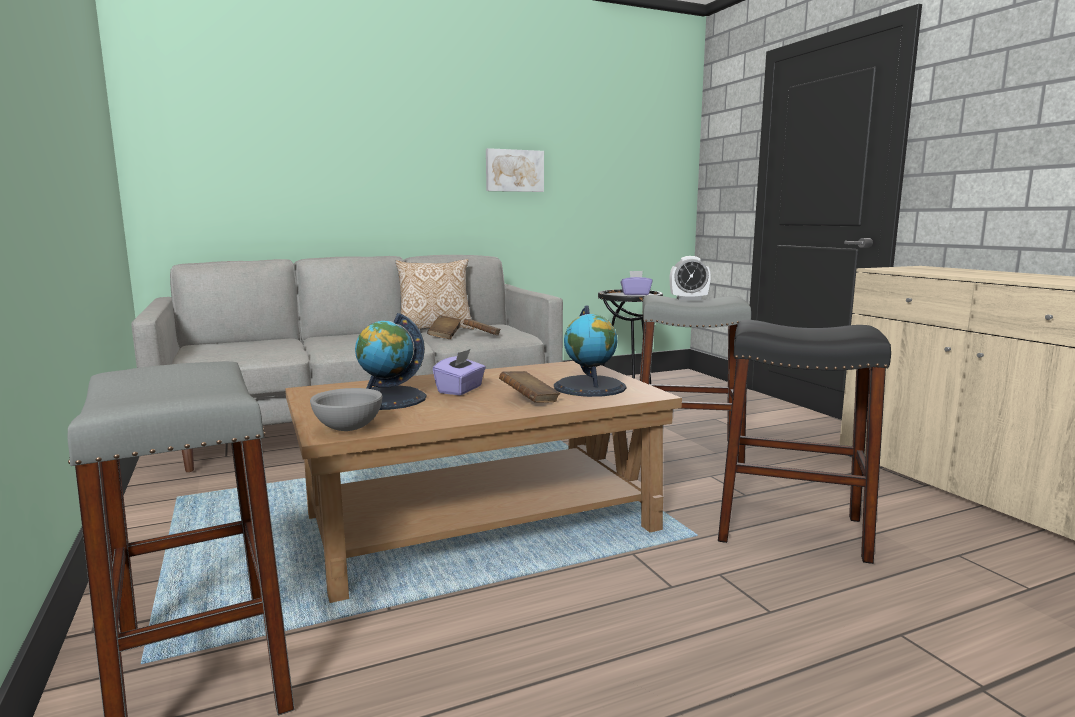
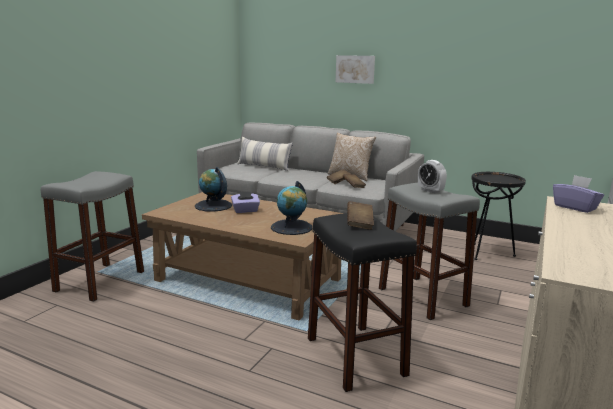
camera: 50 degrees right, 5 degrees up
grey bowl [310,388,382,431] -> none
picture [486,148,544,192] -> picture moved to [336,55,375,84]
brown book [499,371,560,403] -> brown book moved to [347,201,374,230]
purple tissue box [620,271,652,295] -> purple tissue box moved to [553,175,604,213]
none -> pillow [237,137,293,171]

